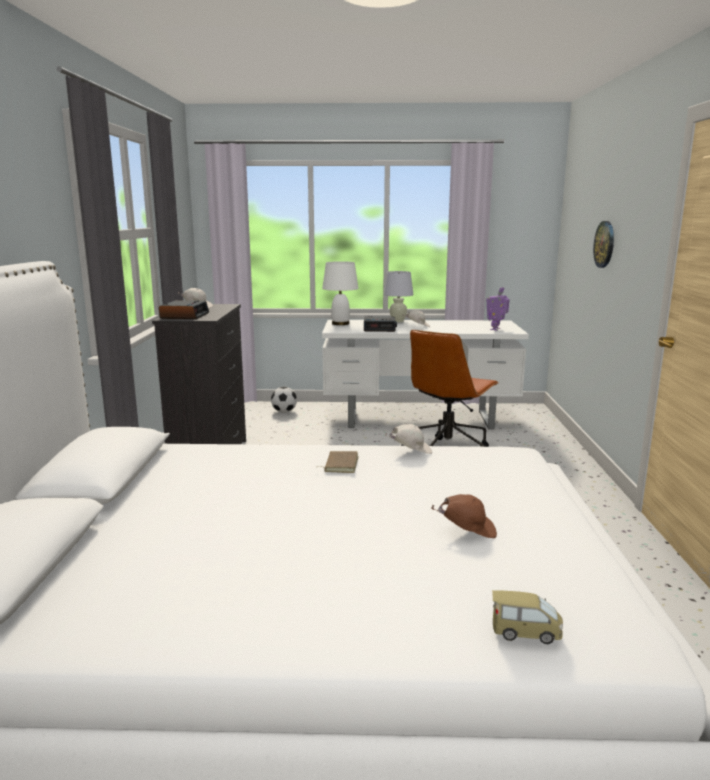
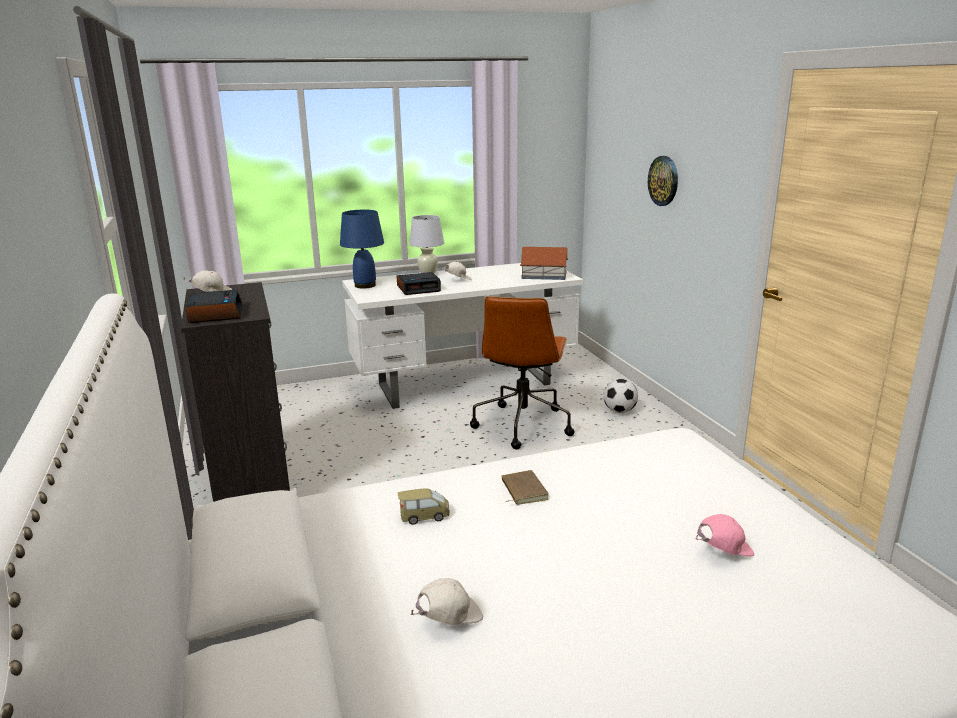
camera: 20 degrees left, 5 degrees up
football [271,387,297,413] -> football moved to [603,379,638,413]
white table lamp [322,261,358,325] -> blue table lamp [340,210,384,289]
white cap [385,424,432,454] -> white cap moved to [410,578,483,626]
brown cap [431,494,497,538] -> pink cap [696,514,754,557]
toy robot [486,287,510,331] -> toy house [520,247,568,280]
toy car [492,590,563,644] -> toy car moved to [397,489,450,525]

